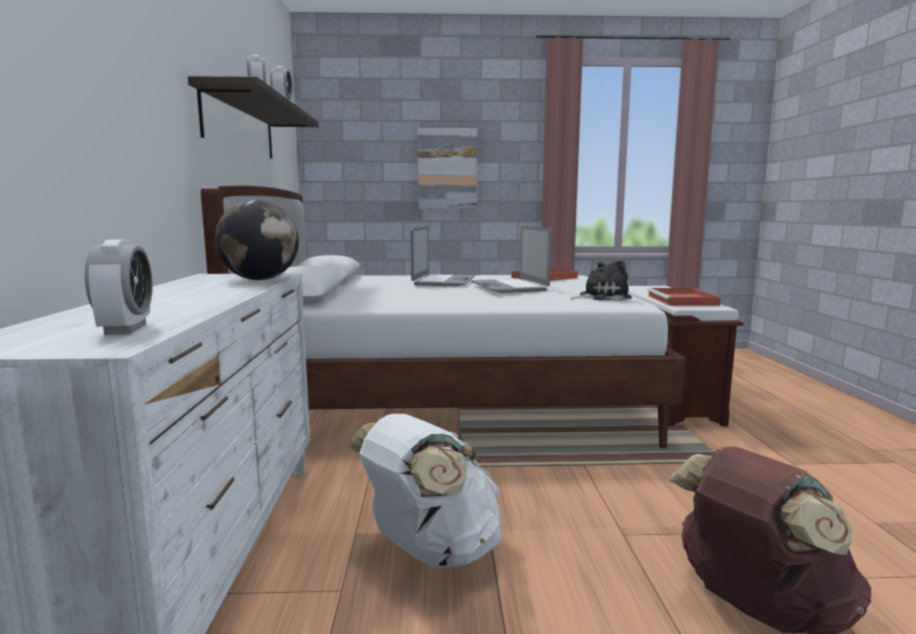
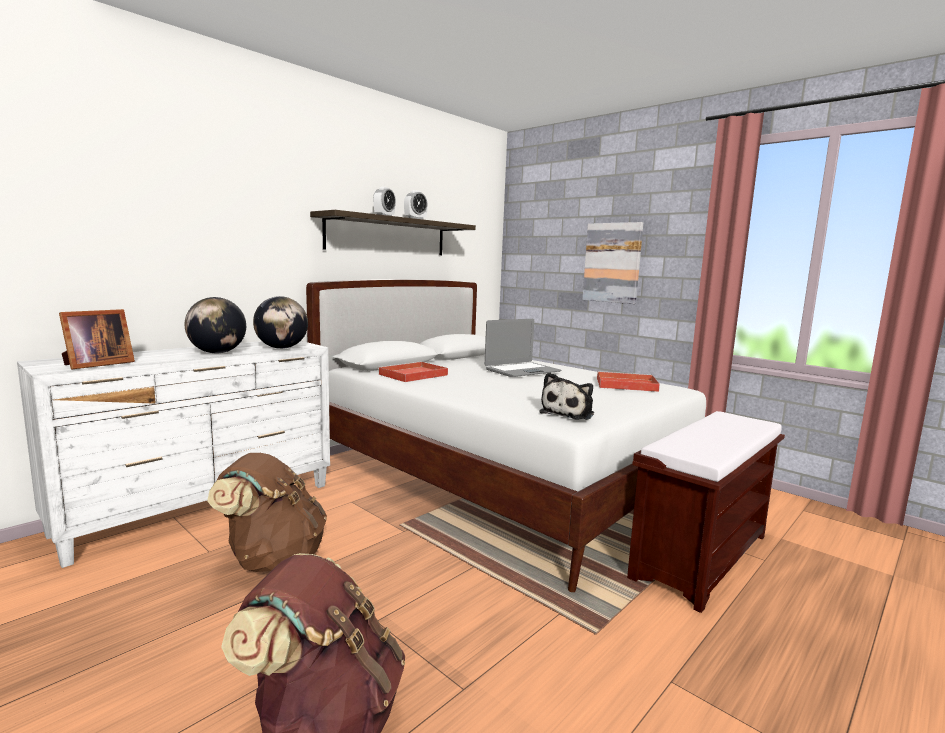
camera: 45 degrees right, 0 degrees up
alarm clock [84,239,153,335] -> picture frame [59,309,135,370]
white backpack [348,414,502,568] -> brown backpack [207,453,327,572]
laptop [471,226,552,293] -> none
plush toy [571,260,632,301] -> plush toy turned 90 degrees clockwise [539,372,594,420]
red tray [647,288,721,306] -> red tray moved to [378,361,448,382]
none -> globe [185,297,246,353]

